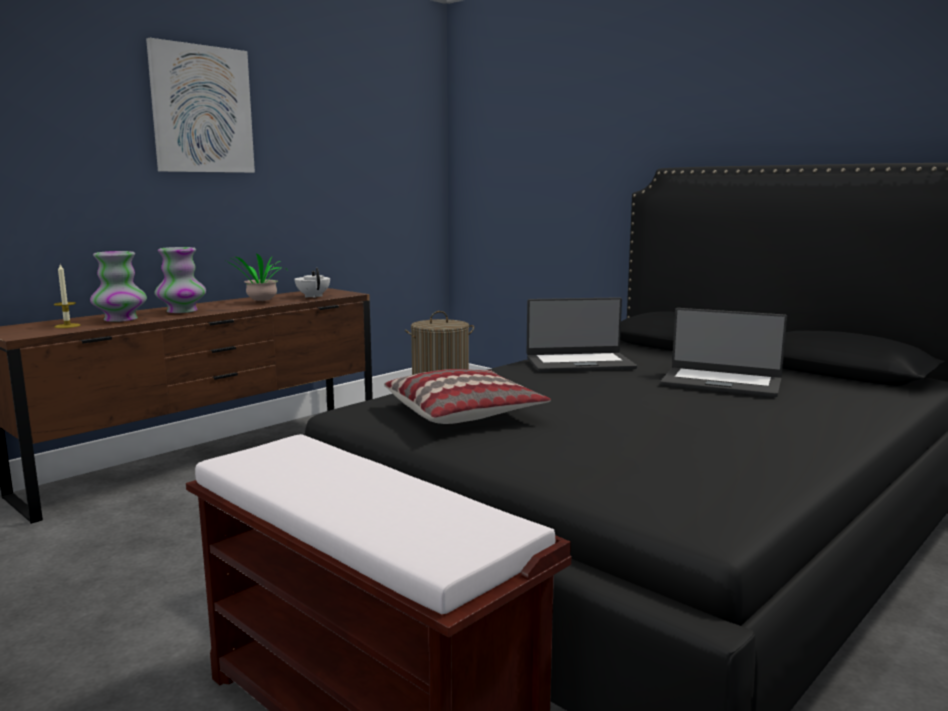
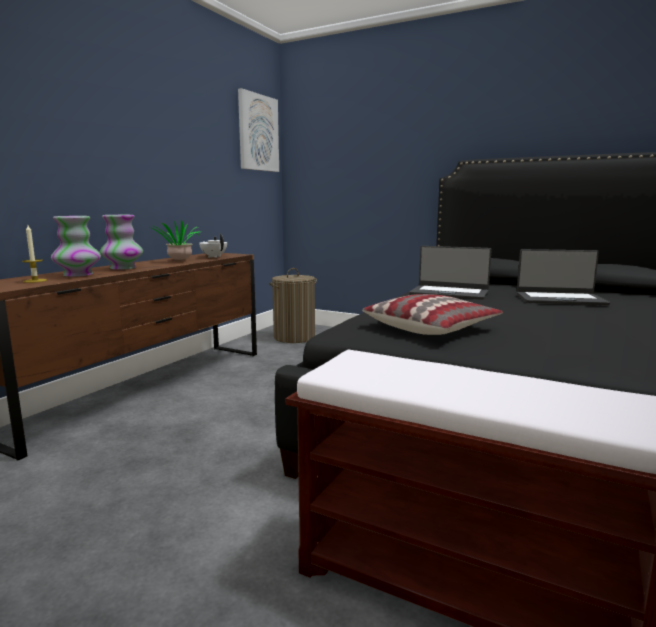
camera: 15 degrees left, 0 degrees up
picture [146,38,255,173] -> picture moved to [238,88,279,172]
laptop [527,297,637,372] -> laptop turned 45 degrees clockwise [409,246,492,300]

